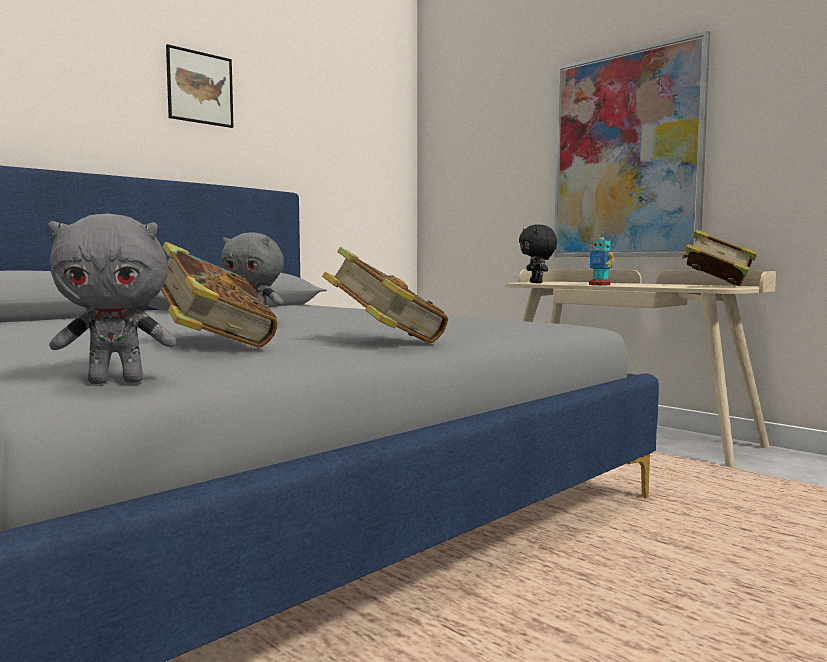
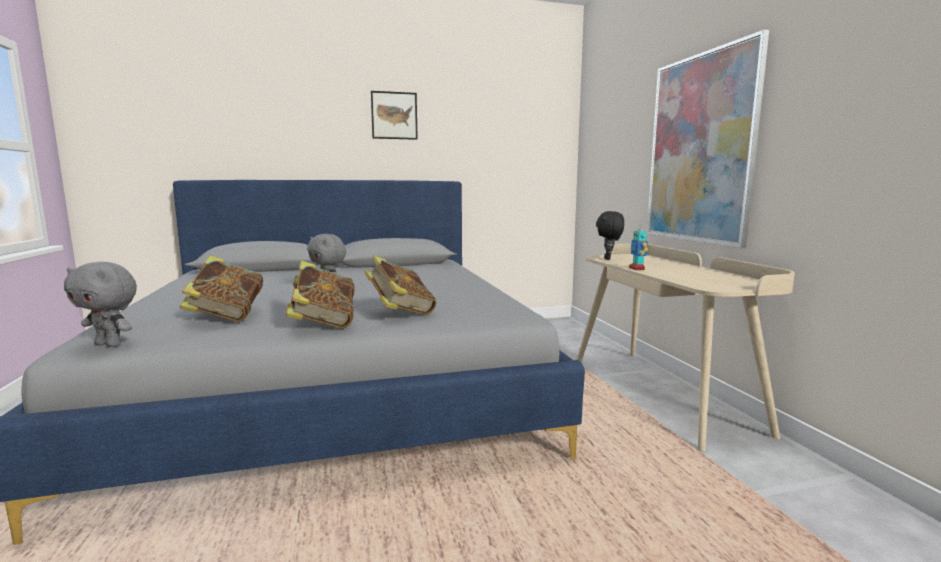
camera: 30 degrees right, 5 degrees up
book [682,229,758,286] -> book moved to [364,256,436,315]

